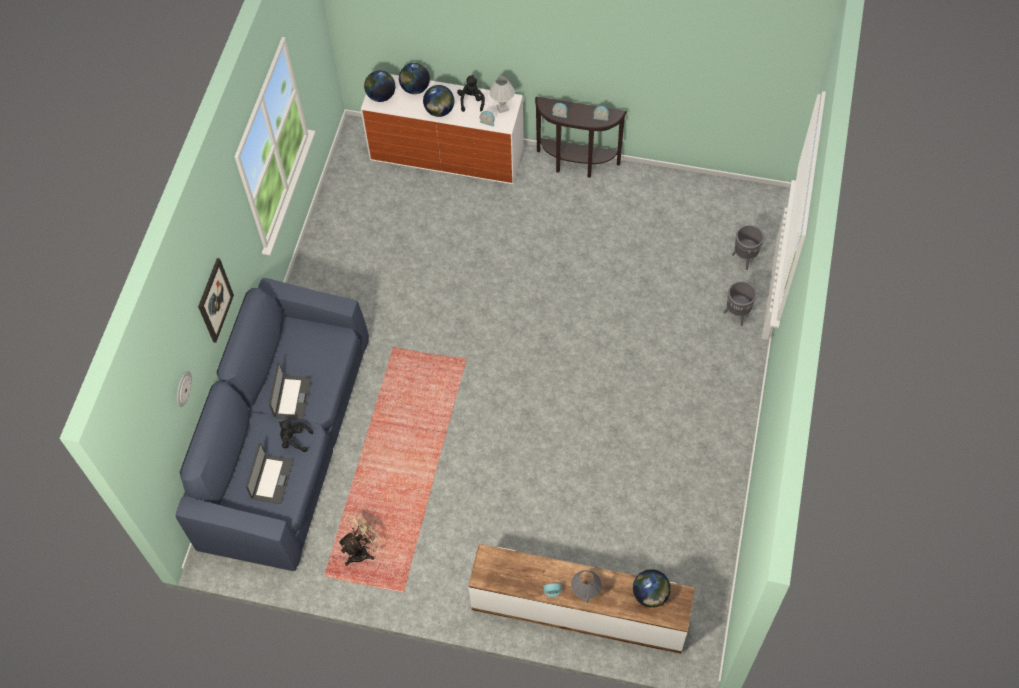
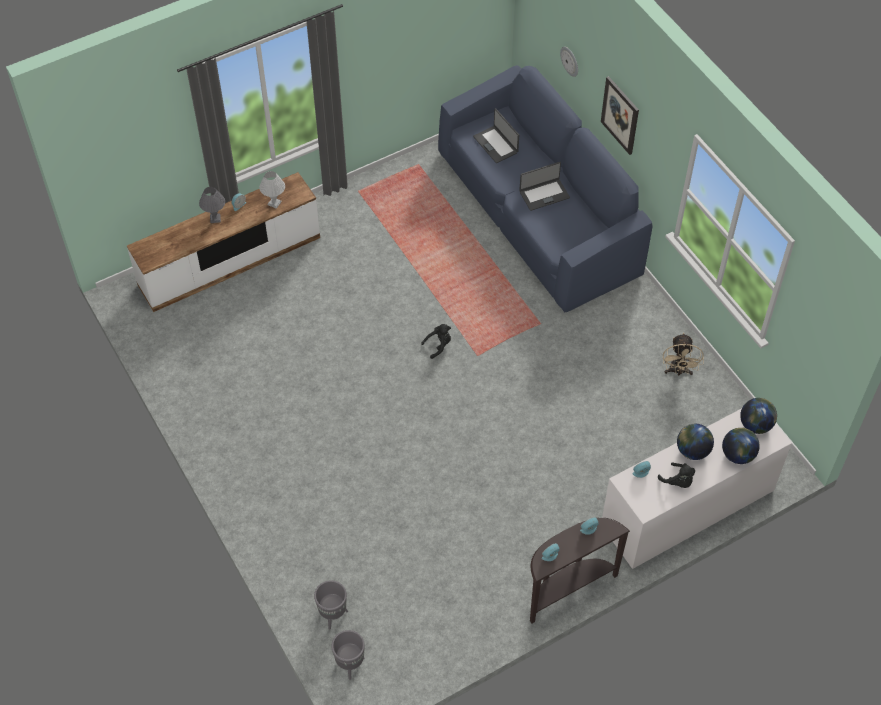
camera: 135 degrees right, 5 degrees down
laptop [269,362,311,420] -> laptop turned 75 degrees counterclockwise [519,162,570,211]
black plush toy [279,419,313,452] -> black plush toy moved to [421,324,451,359]
beige fan [338,513,383,566] -> beige fan moved to [663,333,704,376]
white table lamp [489,77,515,113] -> white table lamp moved to [259,171,285,209]
globe [633,569,671,608] -> none
grey planter [724,281,757,326] -> grey planter moved to [331,630,365,680]

